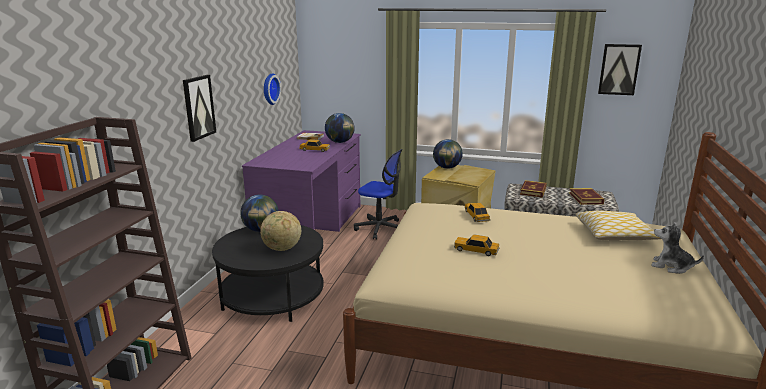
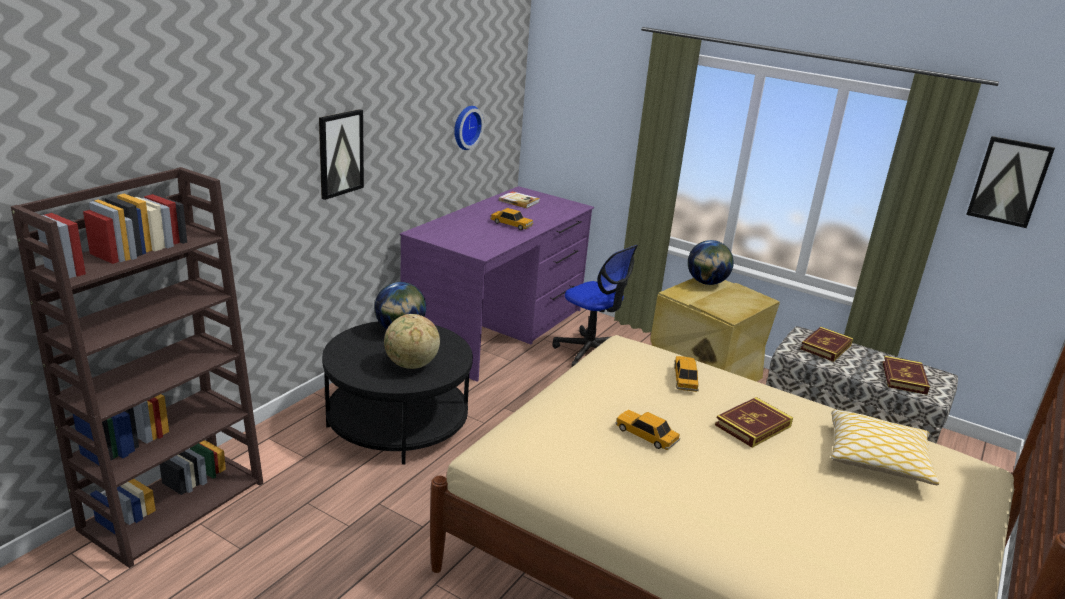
camera: 15 degrees right, 5 degrees up
globe [325,113,355,143] -> none
plush toy [651,222,704,274] -> none
none -> book [715,397,793,448]

